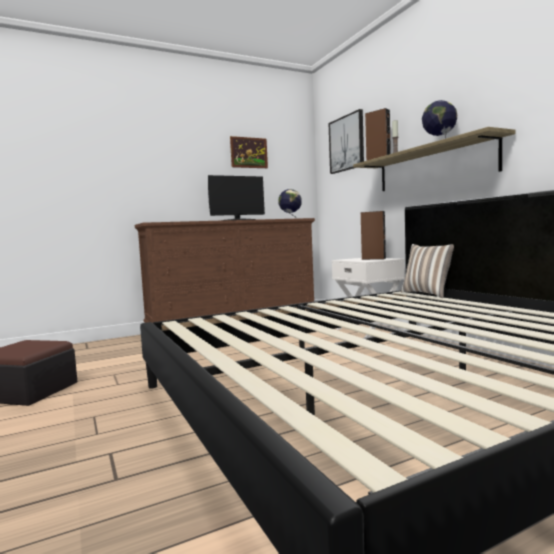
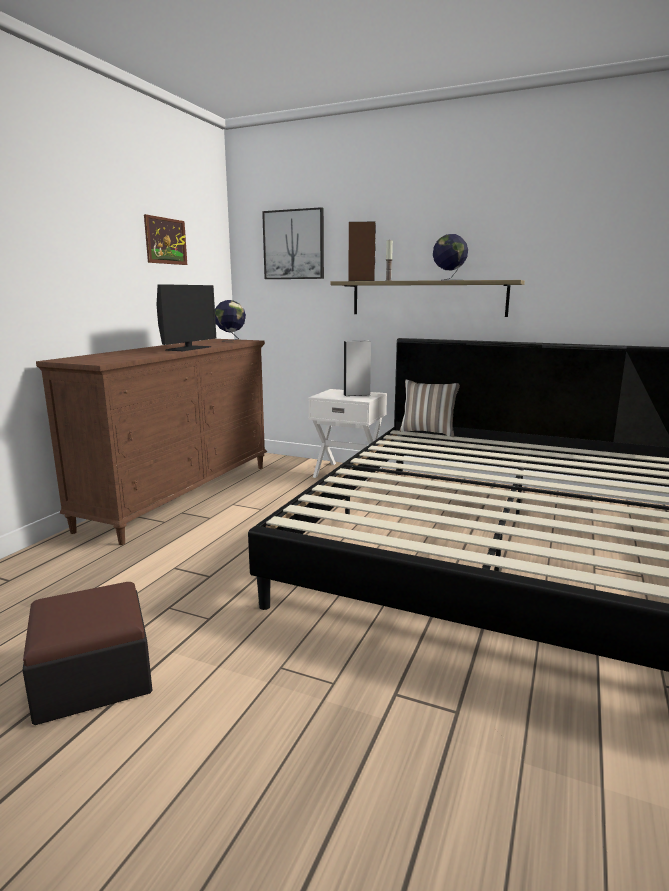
camera: 40 degrees left, 10 degrees up
brown speaker [361,211,386,260] -> white speaker [343,341,371,396]

